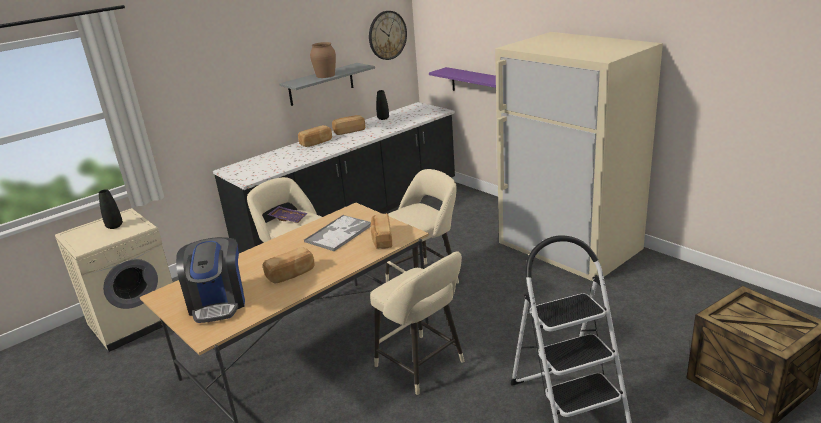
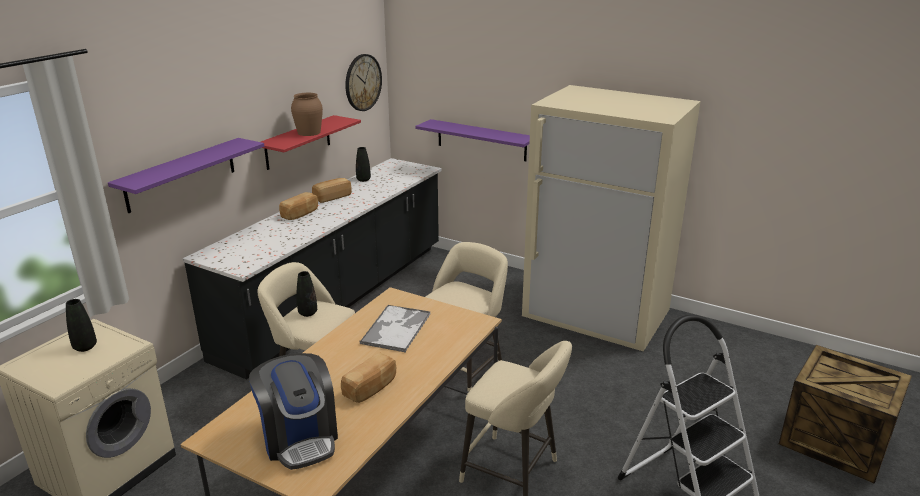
camera: 20 degrees left, 0 degrees up
purple tray [268,206,308,223] -> black vase [297,271,317,317]
grey shelf [279,63,375,106] -> red shelf [261,115,361,170]
bread [371,213,392,249] -> none
none -> purple shelf [108,138,264,213]

